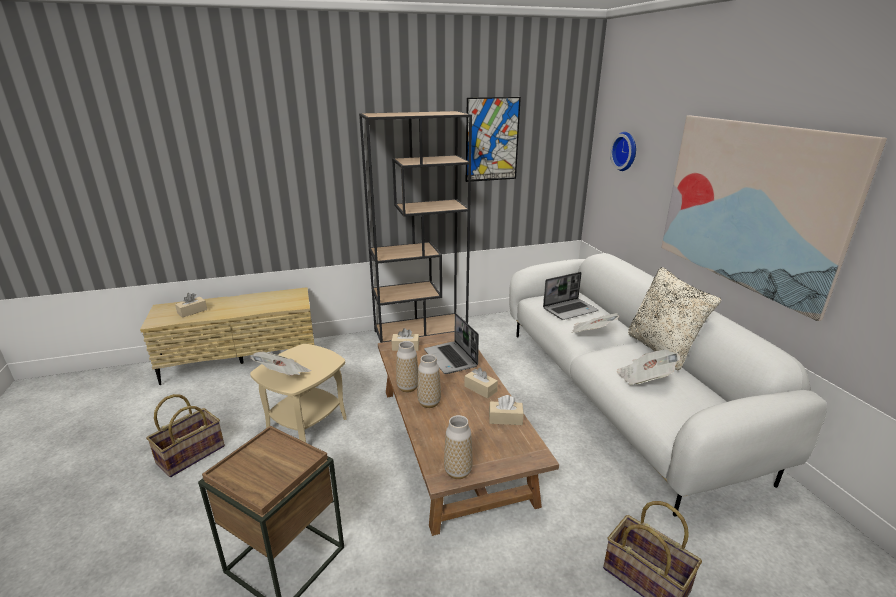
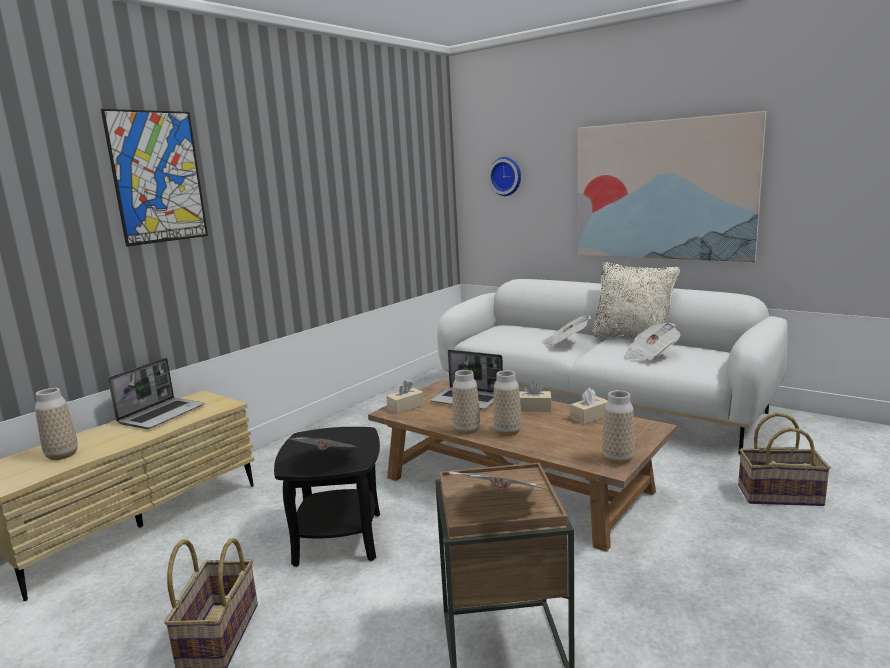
camera: 35 degrees left, 10 degrees down
beige tissue box [175,293,207,318] -> vase [35,388,78,460]
beige side table [250,344,347,443] -> black side table [274,427,380,567]
bookcase [359,111,472,343] -> none
picture [466,97,521,182] -> picture moved to [101,109,208,247]
laptop [543,272,599,320] -> laptop moved to [108,358,205,429]
none -> newspaper [448,472,545,490]

